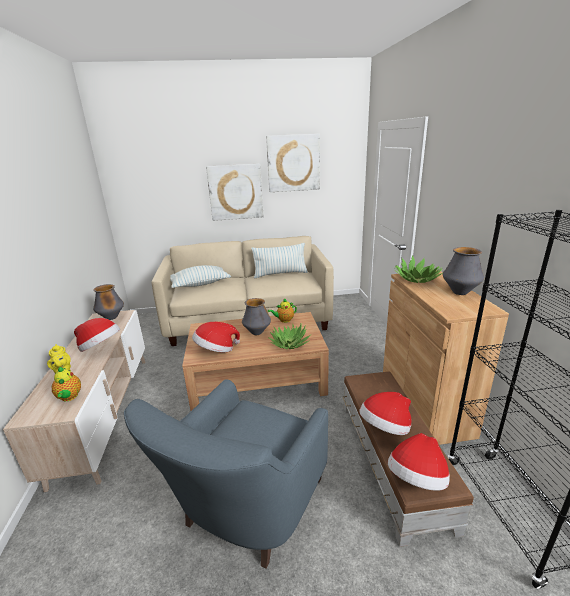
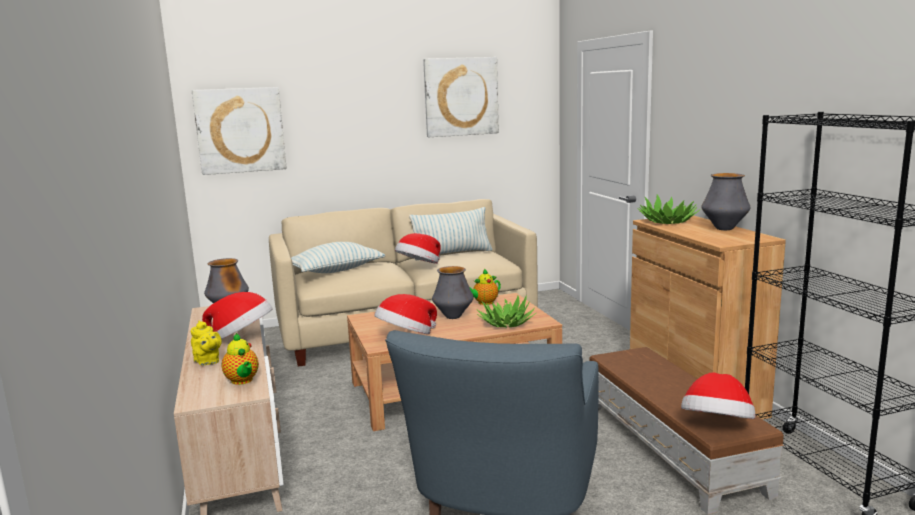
camera: 10 degrees left, 10 degrees down
picture [206,164,263,221] -> picture moved to [192,87,287,175]
hat [359,392,411,435] -> hat moved to [395,233,441,264]

